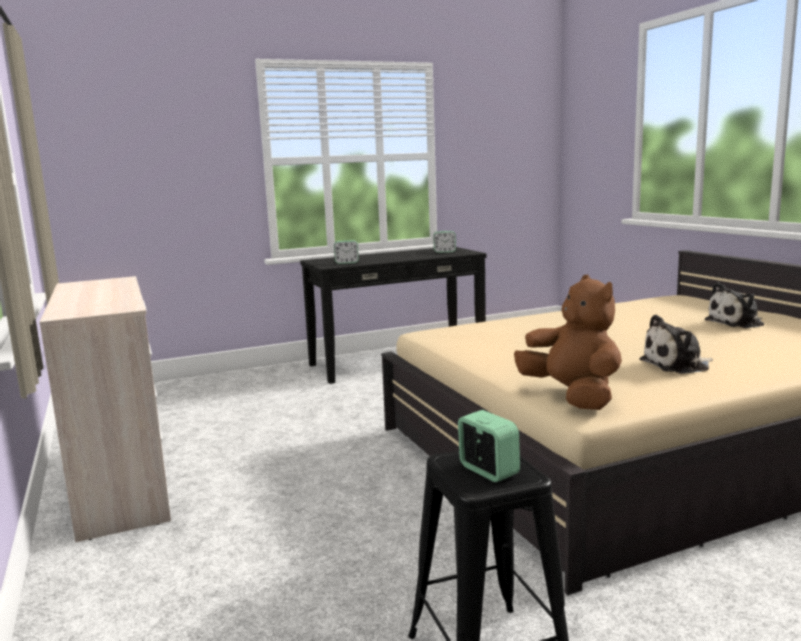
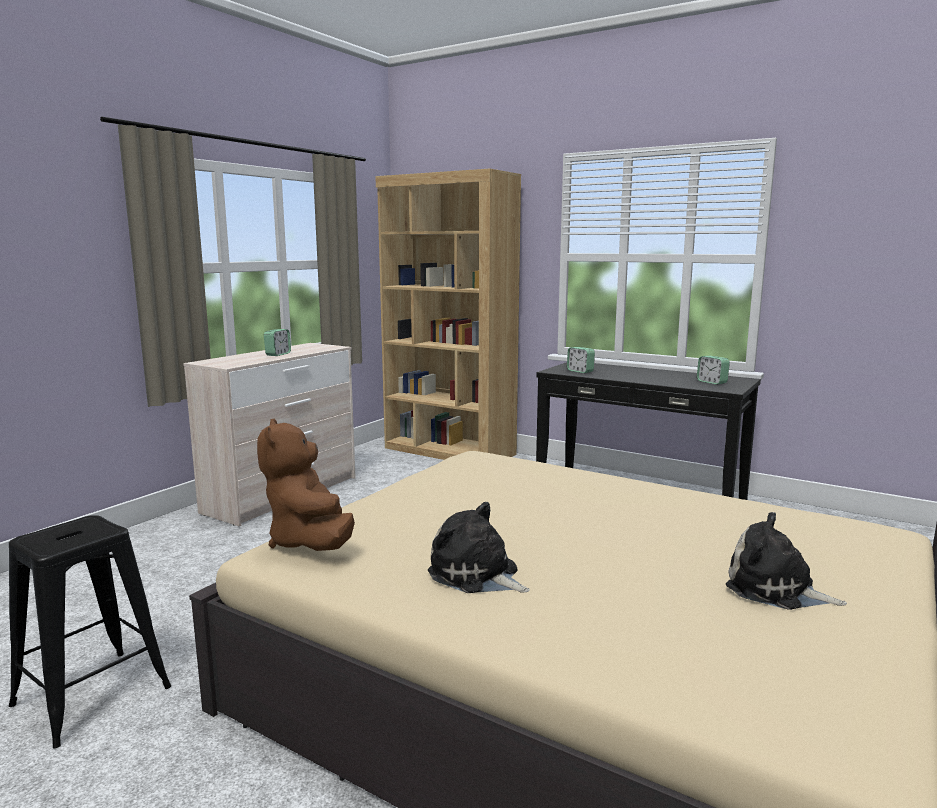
camera: 55 degrees right, 0 degrees up
alarm clock [458,410,520,482] -> alarm clock moved to [264,329,291,356]
brown plush toy [514,275,622,410] -> brown plush toy turned 135 degrees clockwise [257,419,355,551]
none -> brown bookcase [375,169,521,460]

